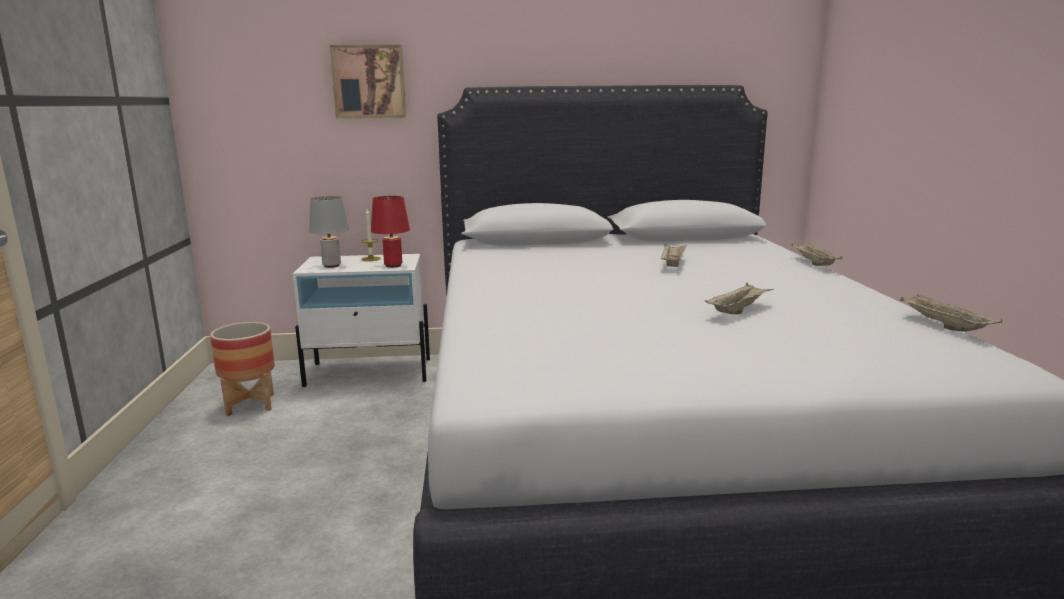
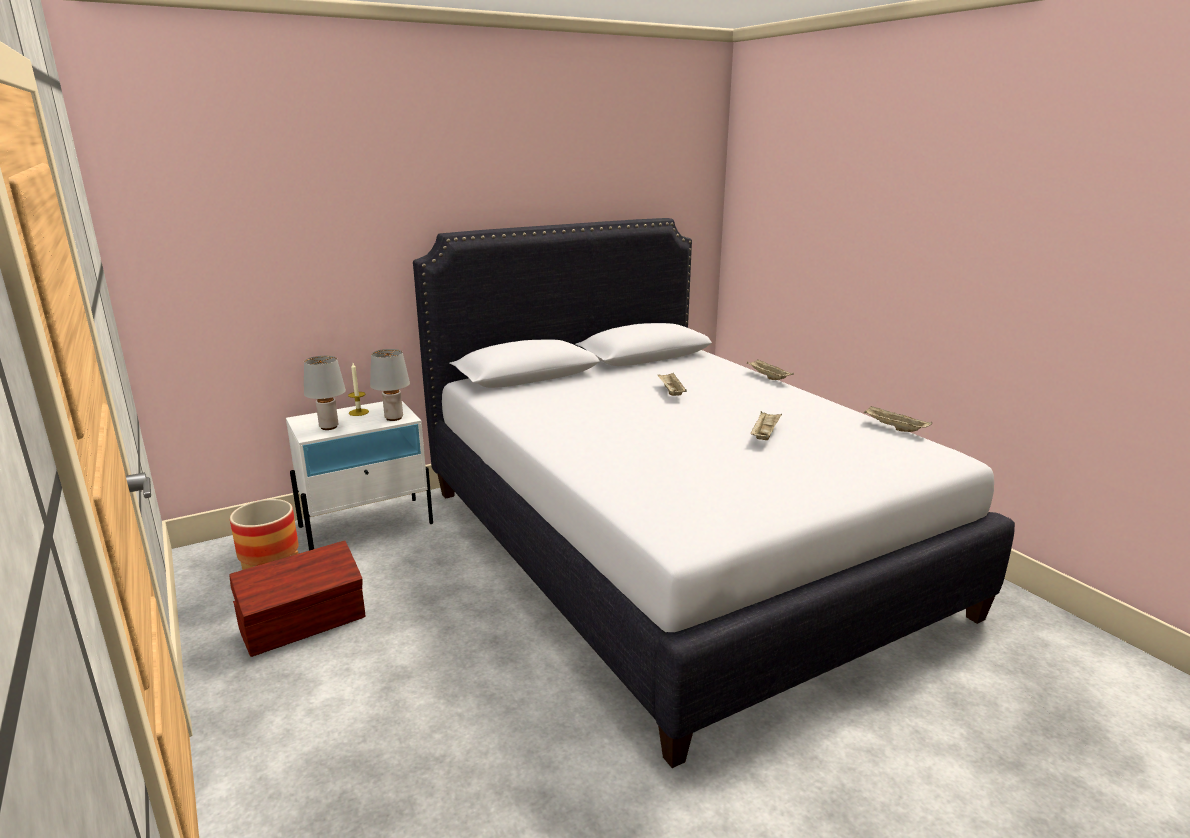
camera: 25 degrees left, 5 degrees up
picture [329,45,406,118] -> none
red table lamp [371,196,410,268] -> grey table lamp [370,349,410,421]
none -> brown storage box [229,541,365,657]

